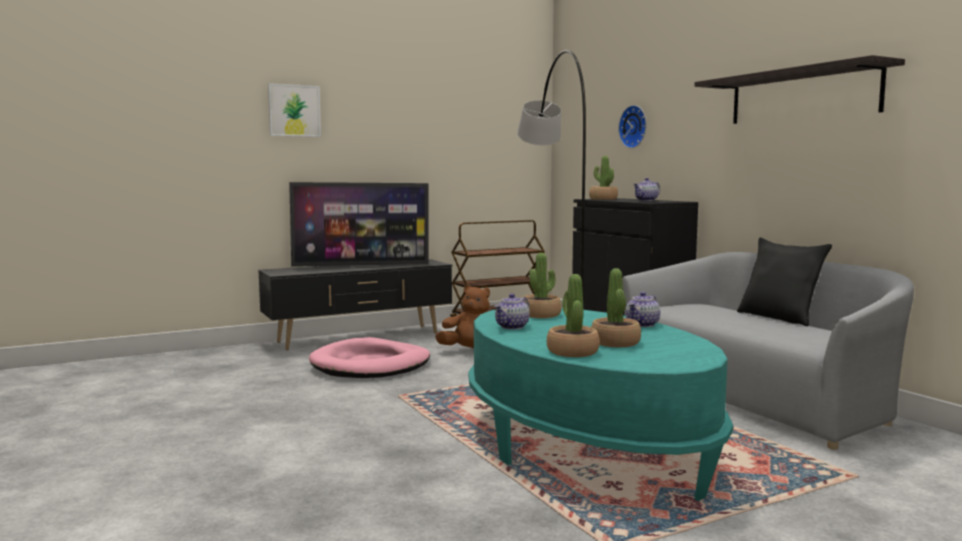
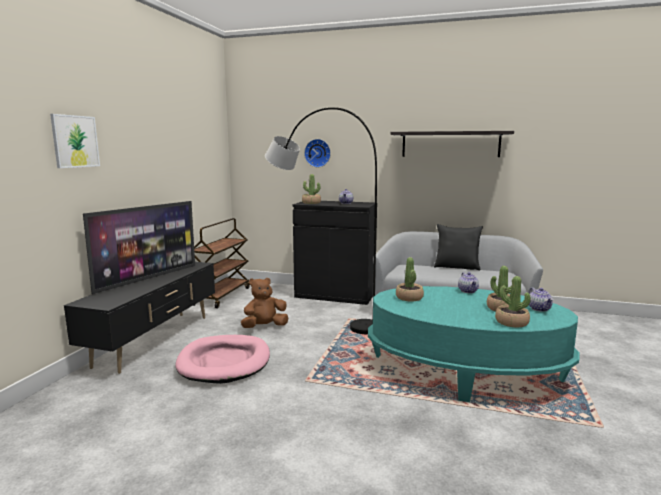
camera: 45 degrees left, 5 degrees up
teapot [494,294,530,329] -> teapot moved to [529,287,553,312]

